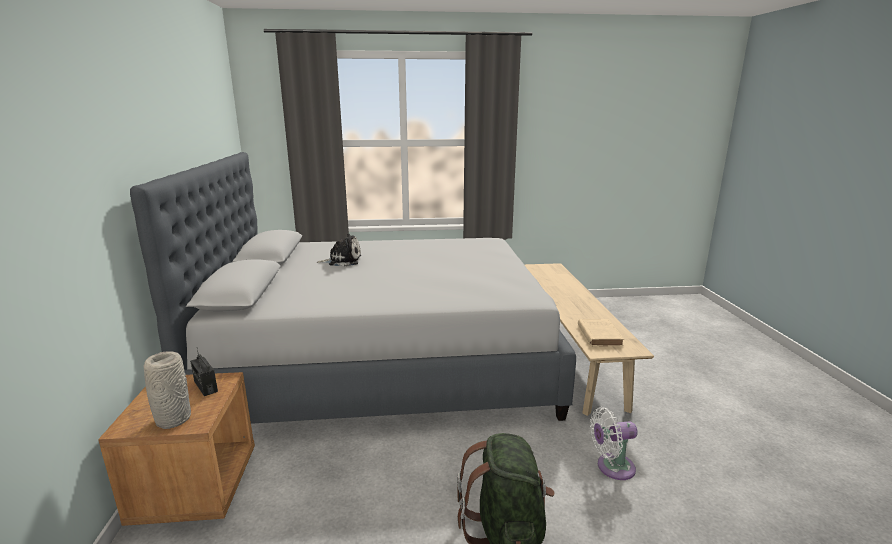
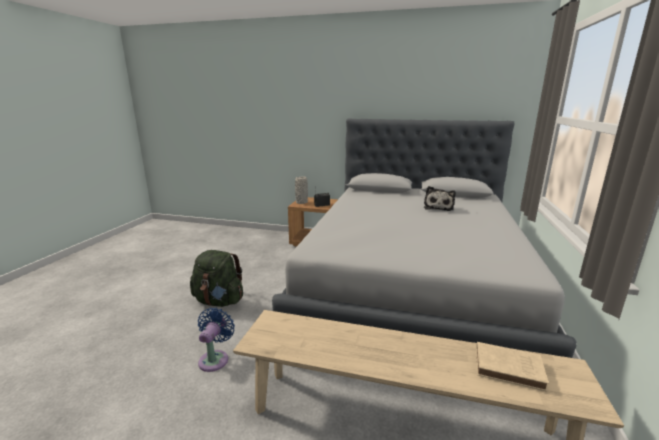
camera: 110 degrees right, 0 degrees up
beige book [578,319,624,346] -> beige book moved to [476,342,549,392]
white fan [590,407,638,480] -> blue fan [198,308,235,372]

